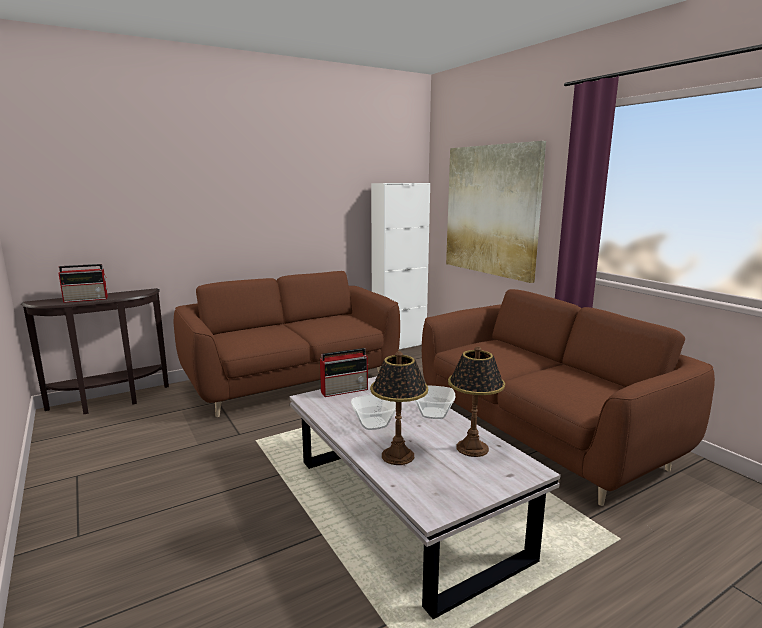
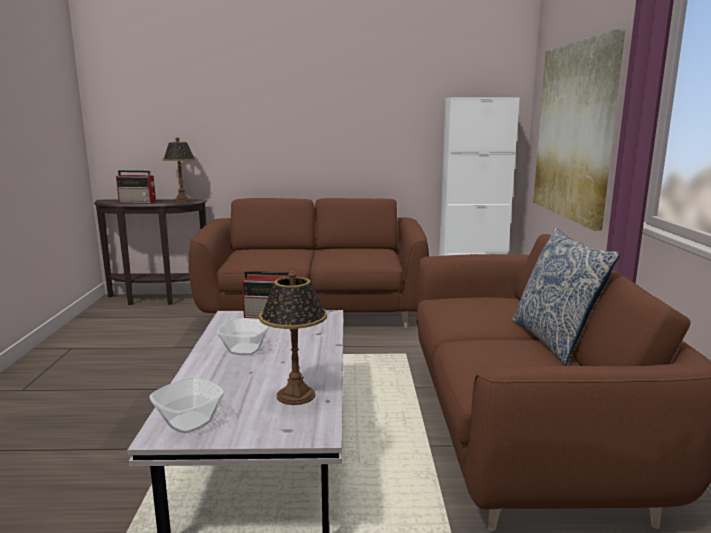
camera: 30 degrees right, 0 degrees up
table lamp [370,351,428,465] -> table lamp moved to [162,137,196,202]
bowl [415,386,455,419] -> bowl moved to [150,377,224,433]
none -> pillow [512,228,620,366]

